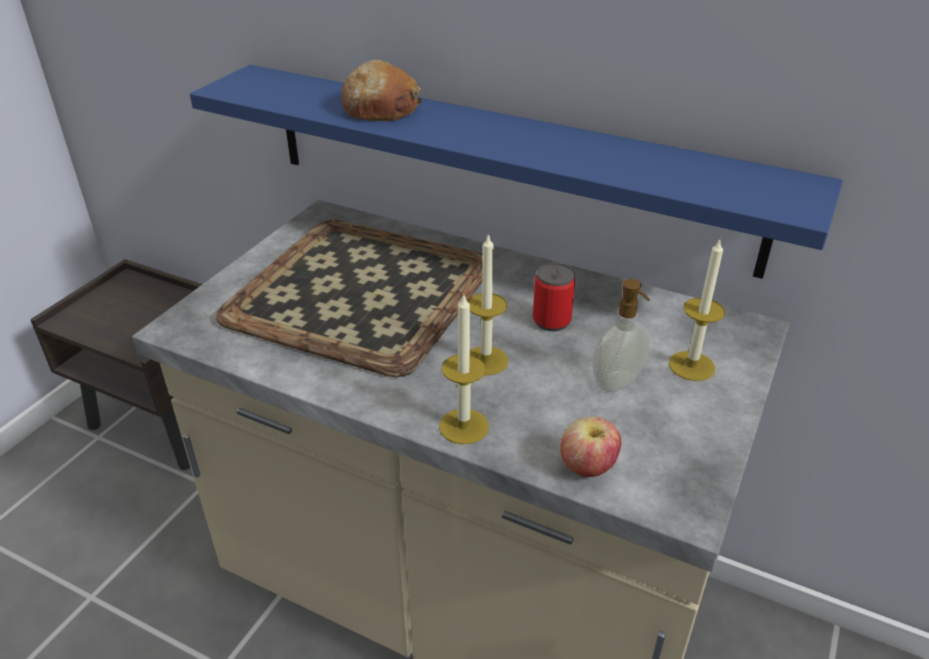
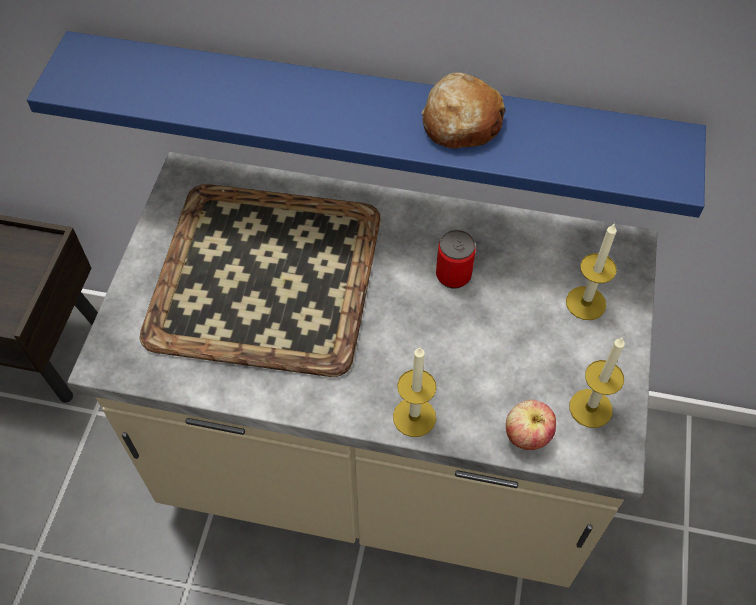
camera: 15 degrees left, 20 degrees up
bread [341,60,422,121] -> bread moved to [422,72,506,149]
candle [467,233,508,375] -> candle moved to [569,337,625,428]
soap dispenser [593,279,650,392] -> none

